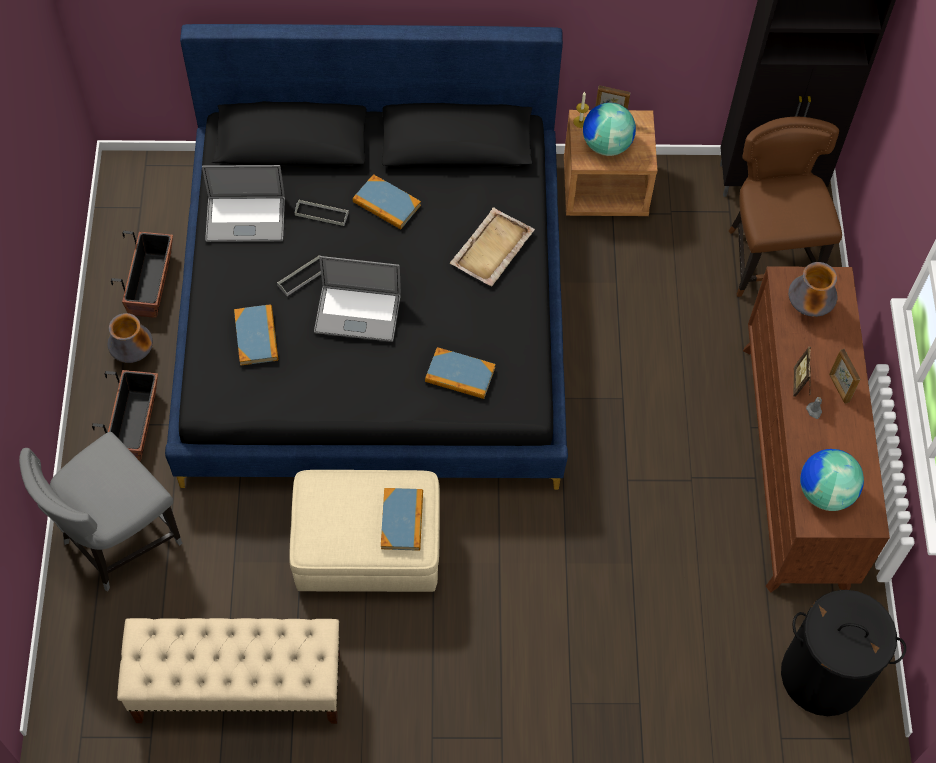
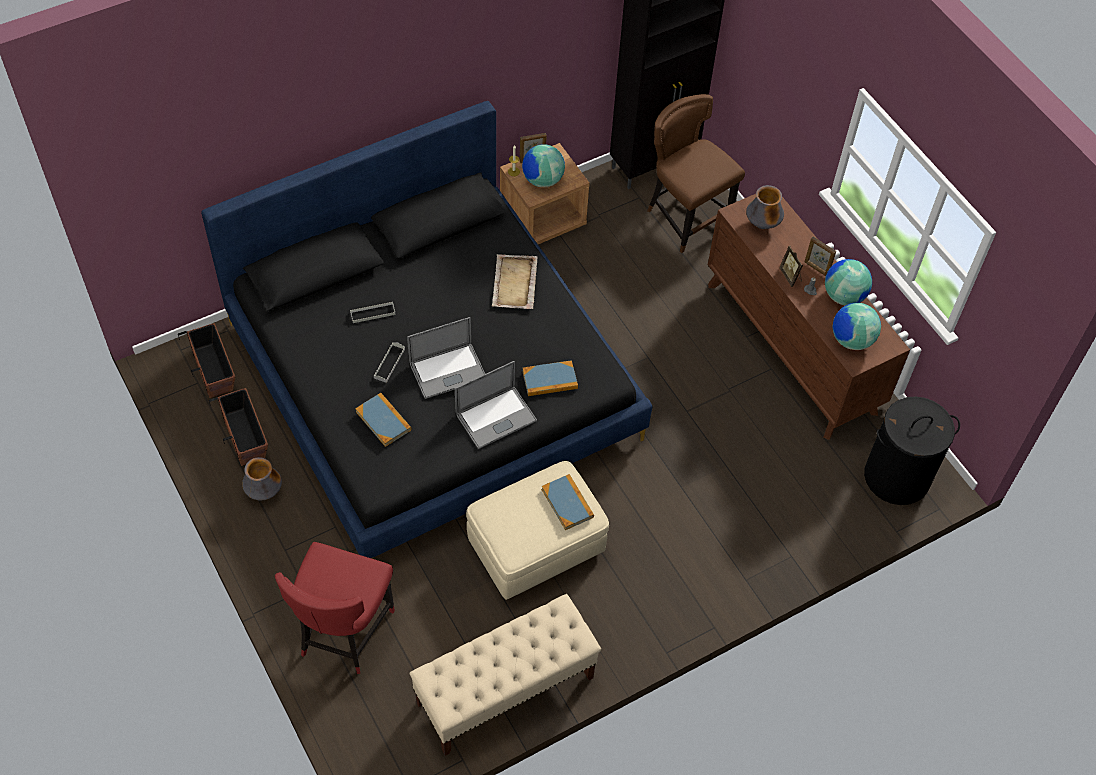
camera: 30 degrees left, 5 degrees down
grey chair [19,432,182,592] -> red chair [275,542,395,674]
planter [92,370,158,461] -> planter moved to [178,323,235,398]
laptop [202,165,285,242] -> laptop moved to [455,361,537,449]
book [353,174,421,229] -> none
none -> globe [825,259,872,305]

